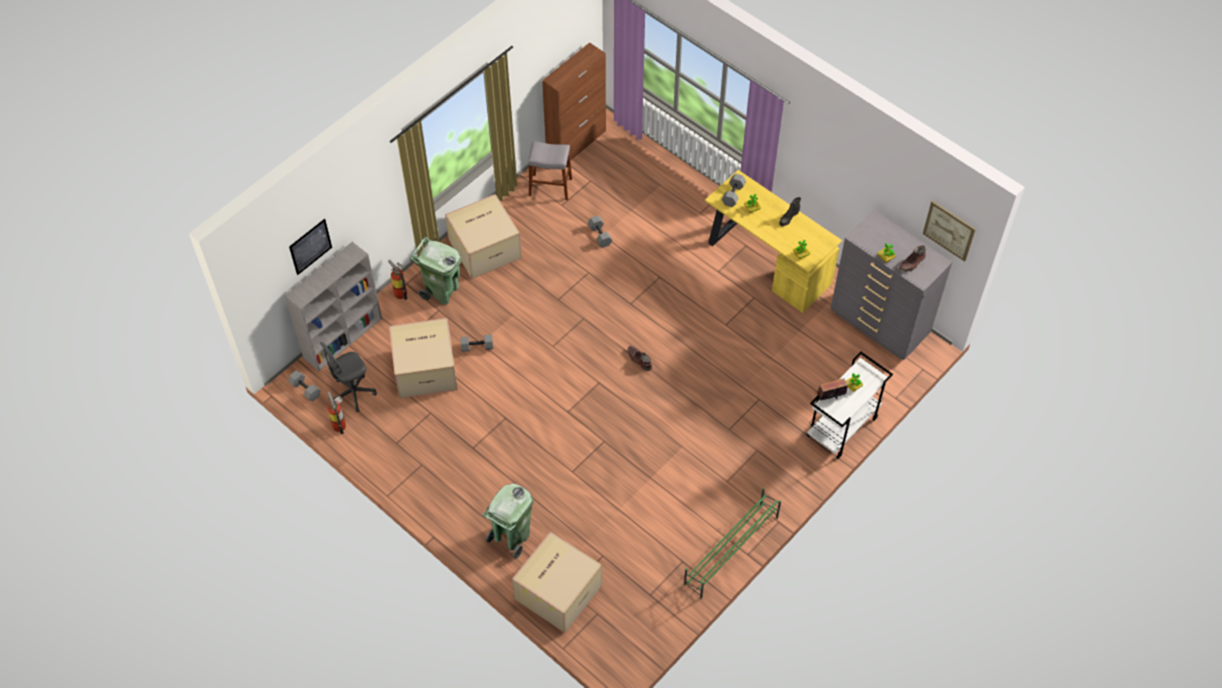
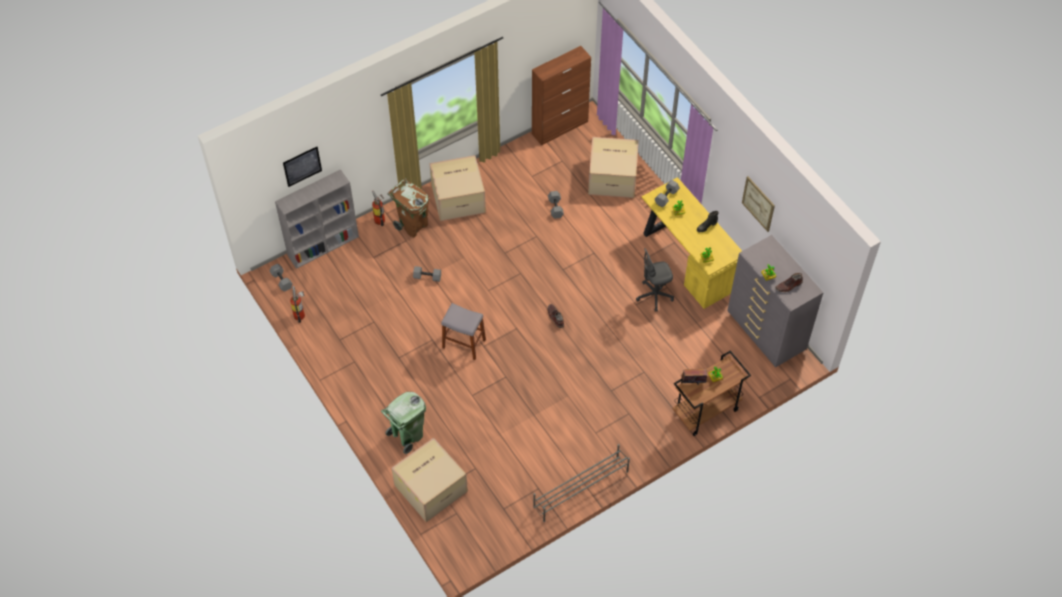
camera: 15 degrees right, 0 degrees up
grey office chair [320,342,377,412] -> grey office chair moved to [636,248,674,312]
cardboard box [389,318,458,398] -> cardboard box moved to [588,137,639,198]
green trash can [410,237,461,305] -> brown trash can [388,178,430,237]
grey stool [528,141,572,200] -> grey stool moved to [441,303,486,360]
green shoe rack [684,488,781,599] -> grey shoe rack [533,444,630,522]
white cart [806,352,893,459] -> brown cart [672,350,751,436]
picture [923,201,976,261] -> picture moved to [742,176,775,232]

